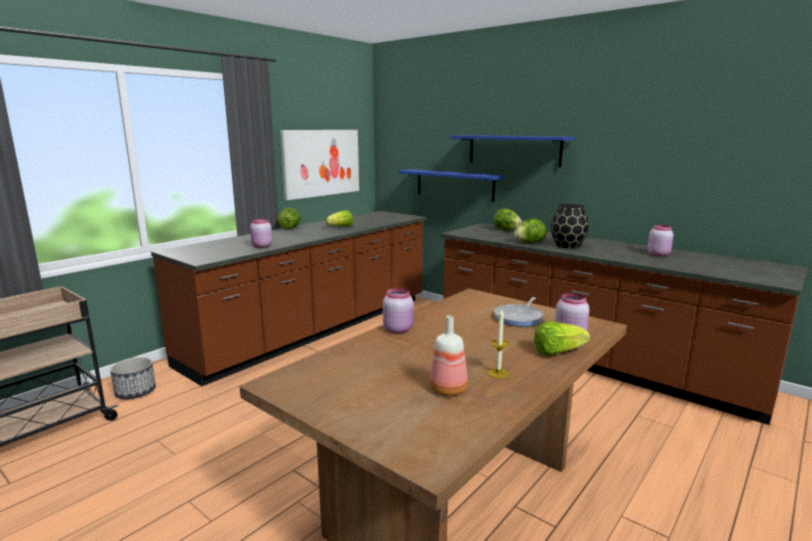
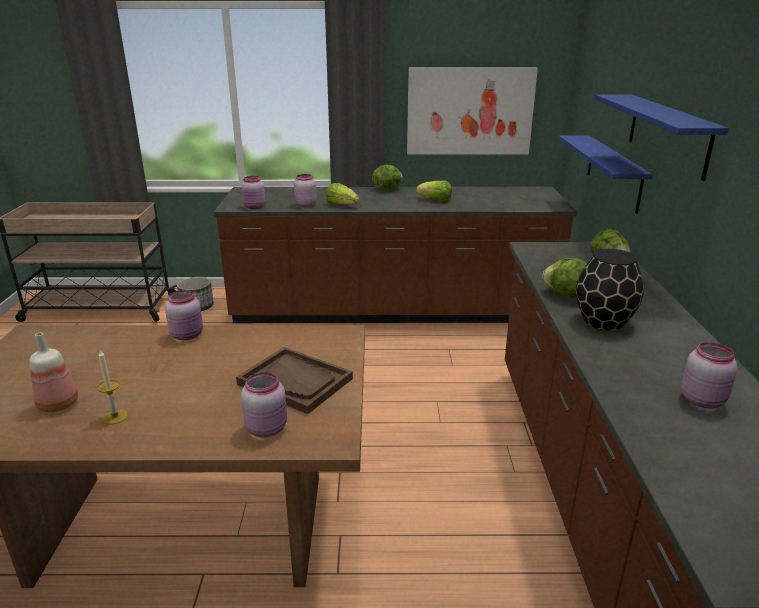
camera: 50 degrees right, 10 degrees up
frying pan [494,297,543,327] -> brown tray [236,347,353,414]
lettuce [534,322,590,355] -> lettuce moved to [326,183,359,204]
none -> pink jar [241,176,265,209]

